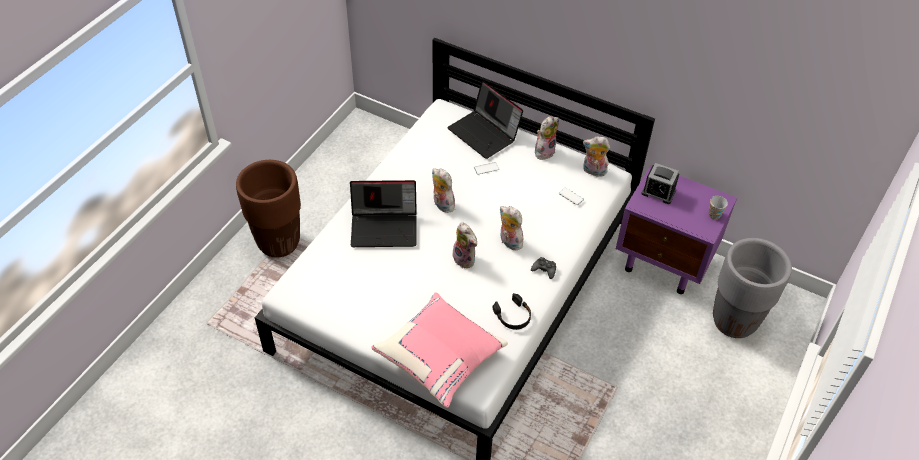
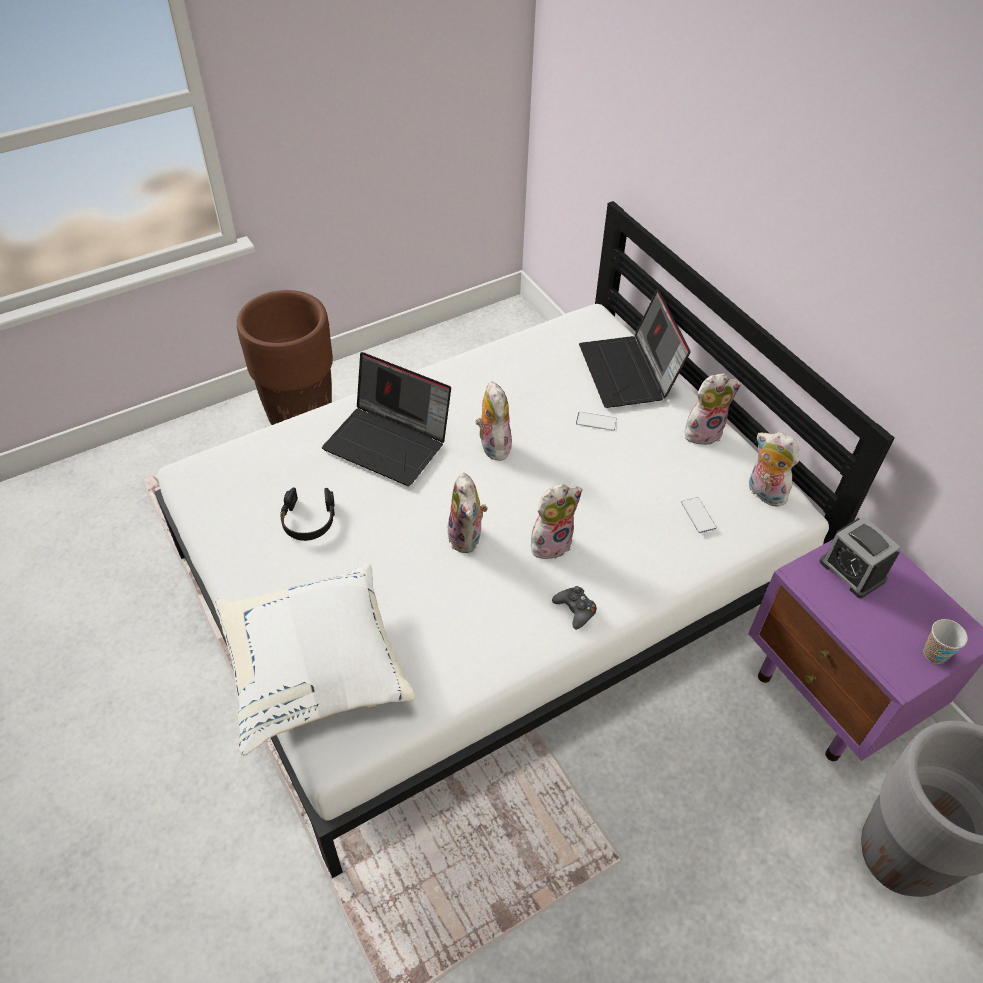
camera: 30 degrees right, 0 degrees up
pink pillow [372,292,508,408] -> white pillow [214,564,416,756]
black headphones [493,293,531,330] -> black headphones moved to [281,487,335,541]
plush toy [499,206,523,250] -> plush toy turned 75 degrees clockwise [531,484,583,562]

